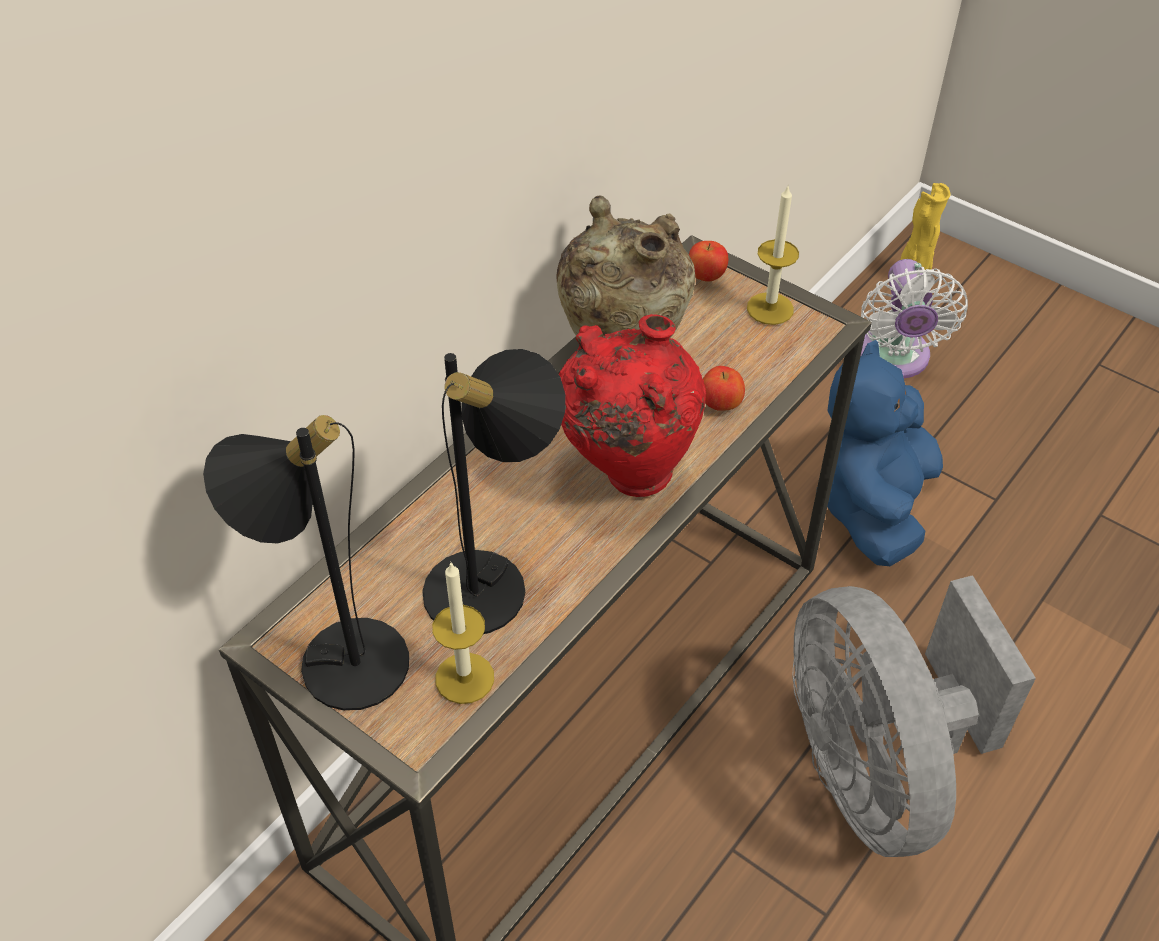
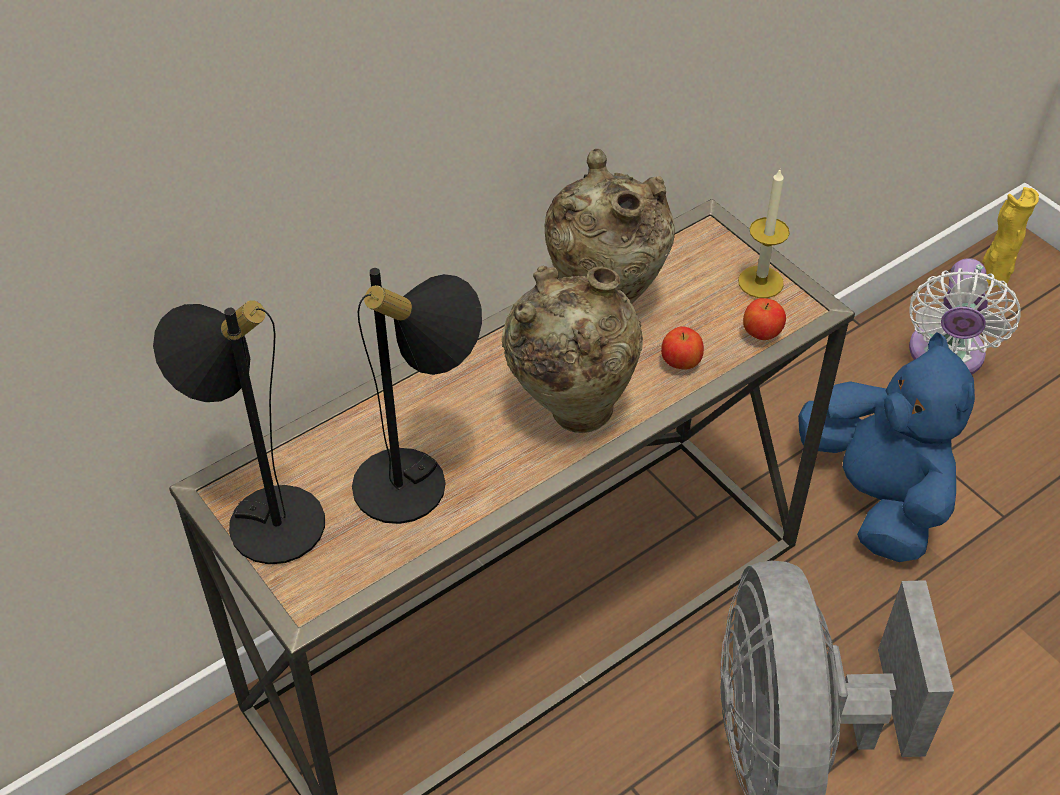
camera: 15 degrees right, 0 degrees up
candle [432,561,494,704] -> none
red vase [559,314,706,497] -> beige vase [502,266,643,433]
apple [689,241,728,282] -> apple moved to [743,298,786,340]
blue plush toy [816,340,943,566] -> blue plush toy turned 120 degrees clockwise [798,332,975,562]

